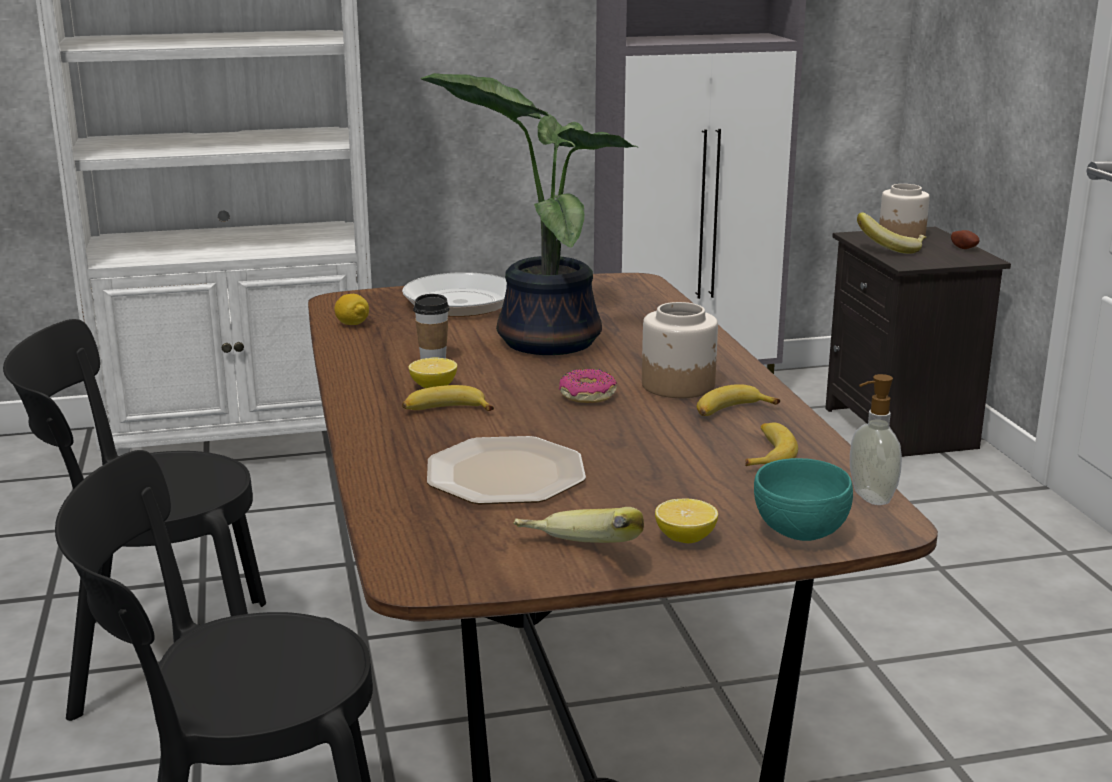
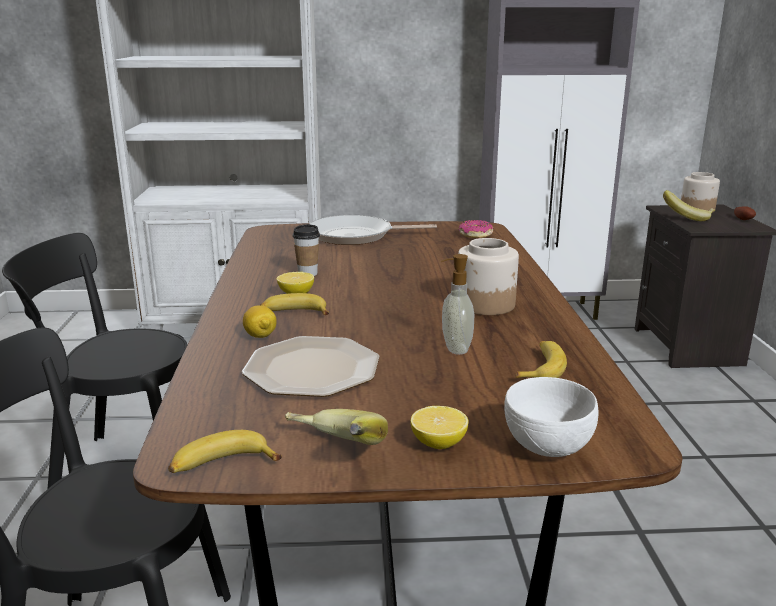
camera: 10 degrees right, 0 degrees up
lemon [334,294,369,325] -> lemon moved to [243,305,276,338]
potted plant [420,73,639,355] -> none
donut [559,369,617,403] -> donut moved to [459,220,494,238]
banana [697,384,780,416] -> banana moved to [168,430,282,473]
turquoise bowl [754,458,853,541] -> white bowl [504,377,598,457]
soap dispenser [850,374,902,505] -> soap dispenser moved to [441,254,474,355]

